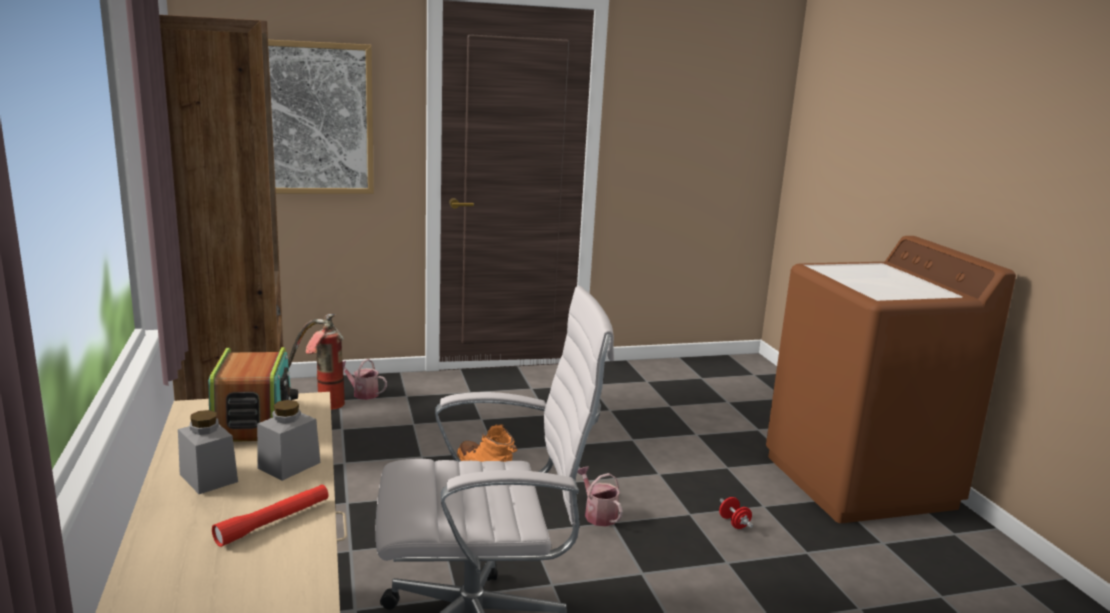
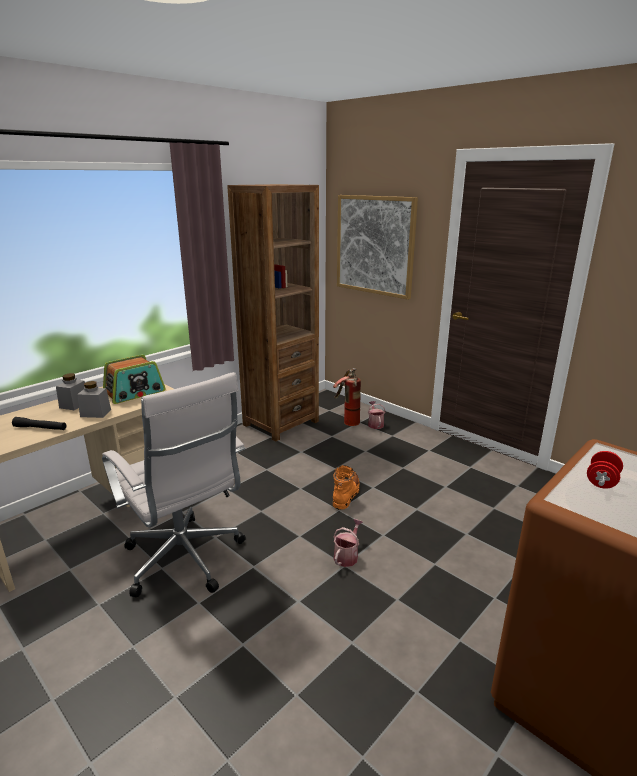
camera: 60 degrees right, 5 degrees up
red flashlight [212,485,328,547] -> black flashlight [12,417,66,430]
red dumbbell [719,497,753,529] -> red dumbbell moved to [587,451,623,489]

